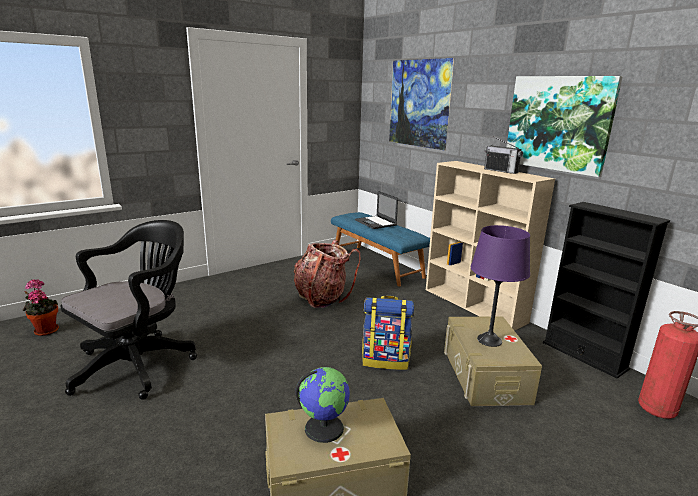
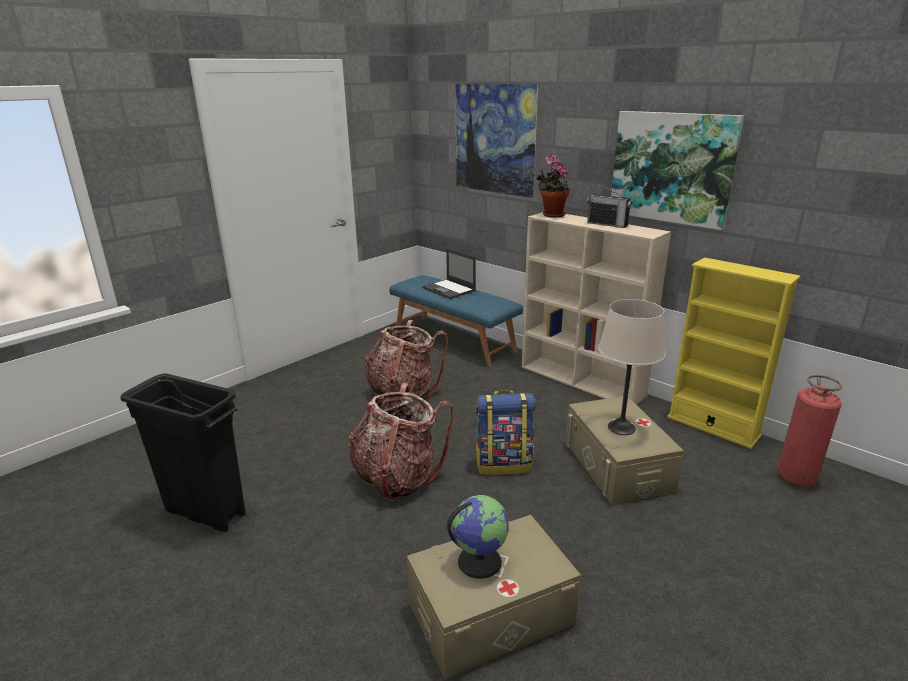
camera: 10 degrees left, 5 degrees up
potted plant [22,279,59,336] -> potted plant moved to [536,154,570,218]
black office chair [61,220,197,400] -> black trash can [120,373,245,531]
purple table lamp [471,225,530,347] -> beige table lamp [598,299,665,435]
black bookcase [543,202,670,378] -> yellow bookcase [667,258,801,449]
none -> backpack [348,383,454,501]

